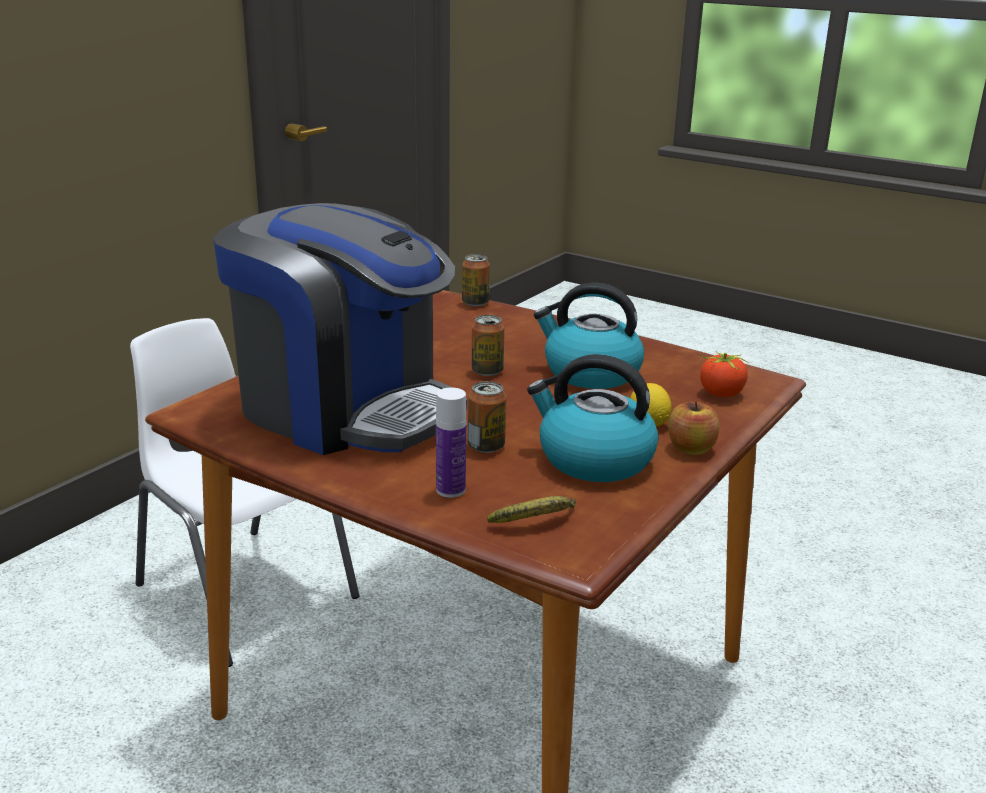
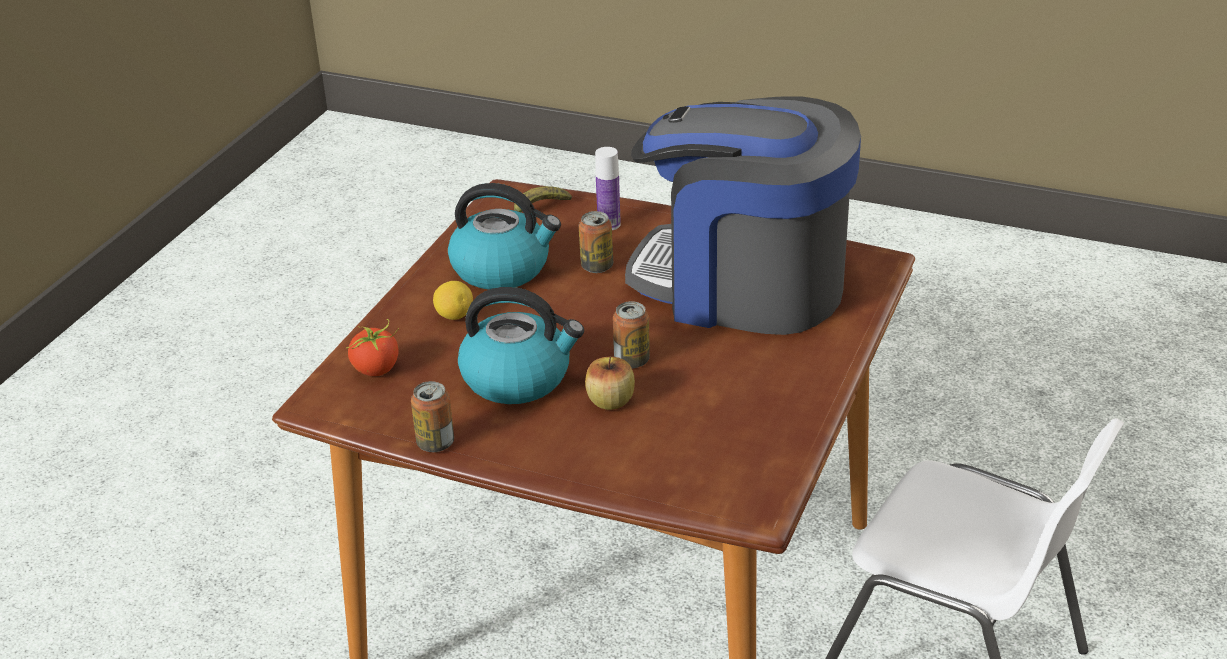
camera: 170 degrees right, 10 degrees up
can [462,254,490,306] -> can moved to [411,381,454,452]
apple [668,400,719,455] -> apple moved to [585,357,635,410]

